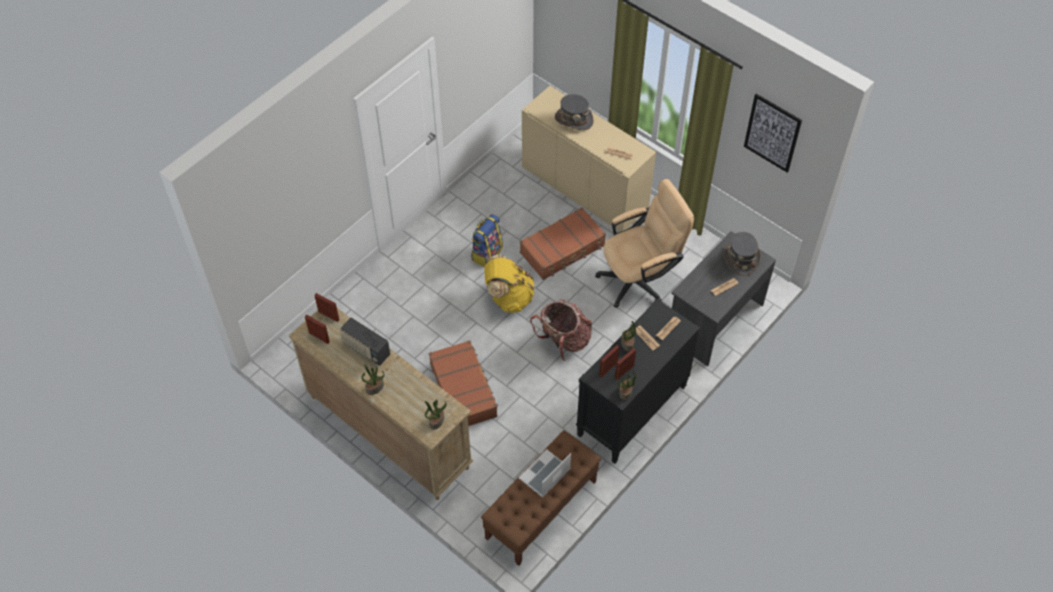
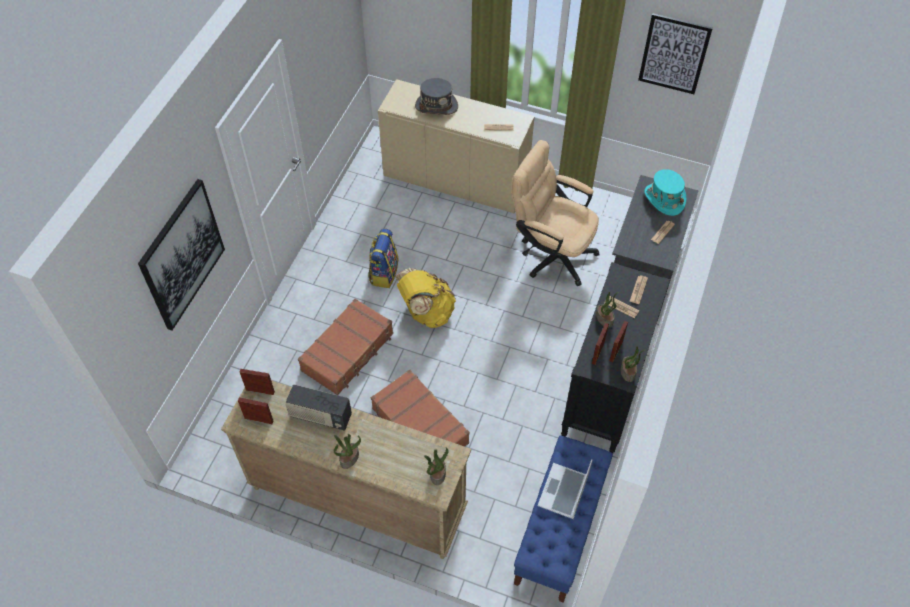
camera: 20 degrees left, 0 degrees up
brown bench [481,430,601,566] -> blue bench [514,435,613,603]
brown suitcase [520,207,606,280] -> brown suitcase moved to [298,299,393,395]
backpack [530,299,592,361] -> none
beige office chair [595,179,694,308] -> beige office chair turned 105 degrees counterclockwise [511,140,600,286]
grey hat [723,232,761,276] -> turquoise hat [644,169,686,216]
none -> picture [138,179,225,331]

